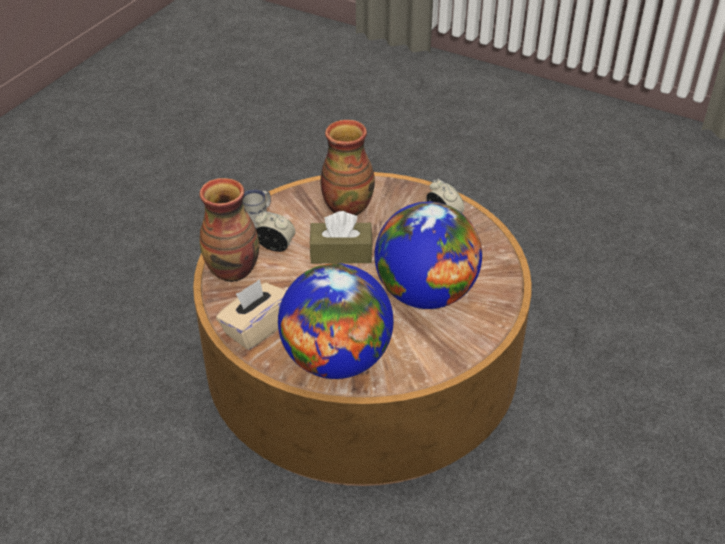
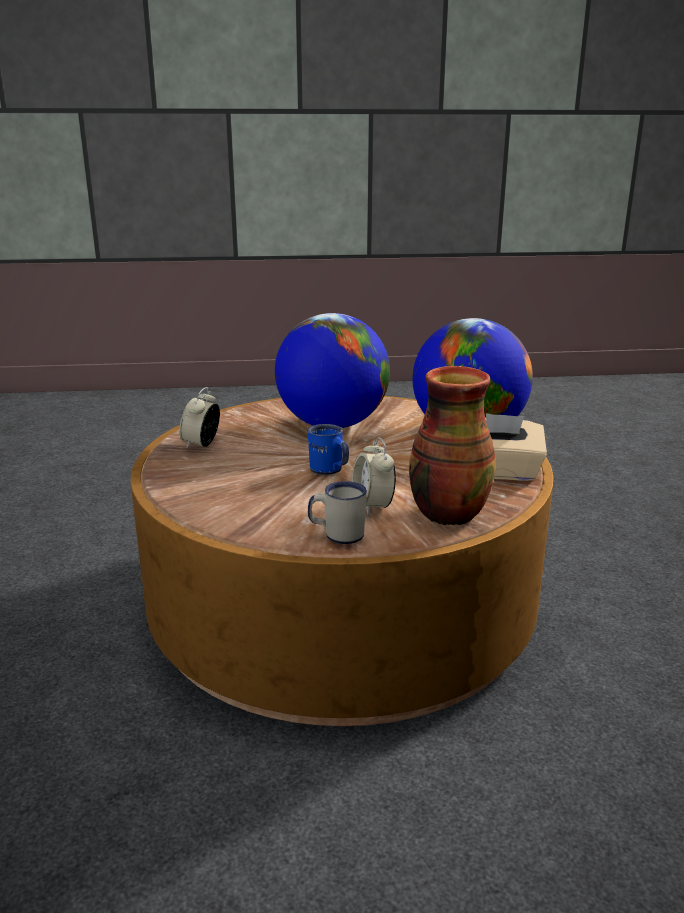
camera: 125 degrees left, 20 degrees down
brown tissue box [310,211,373,264] -> blue mug [308,424,349,475]
vase [320,120,375,216] -> none

